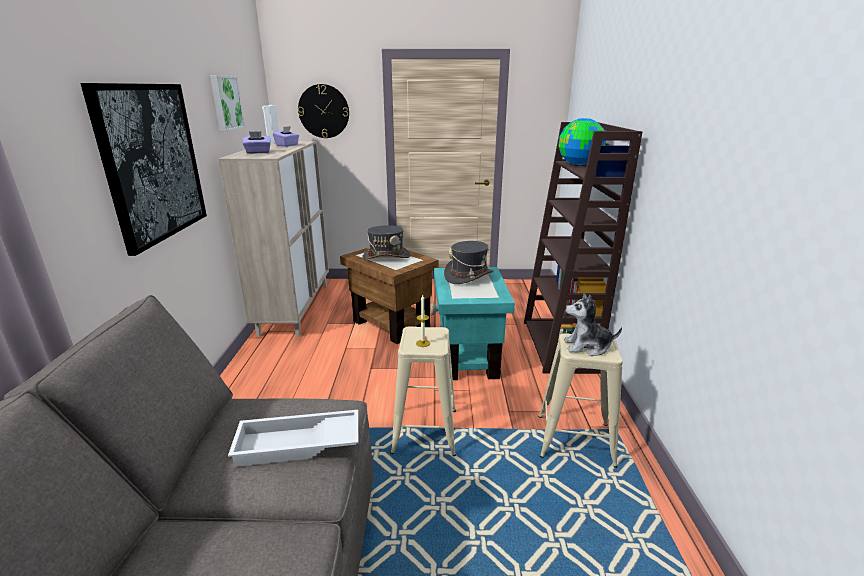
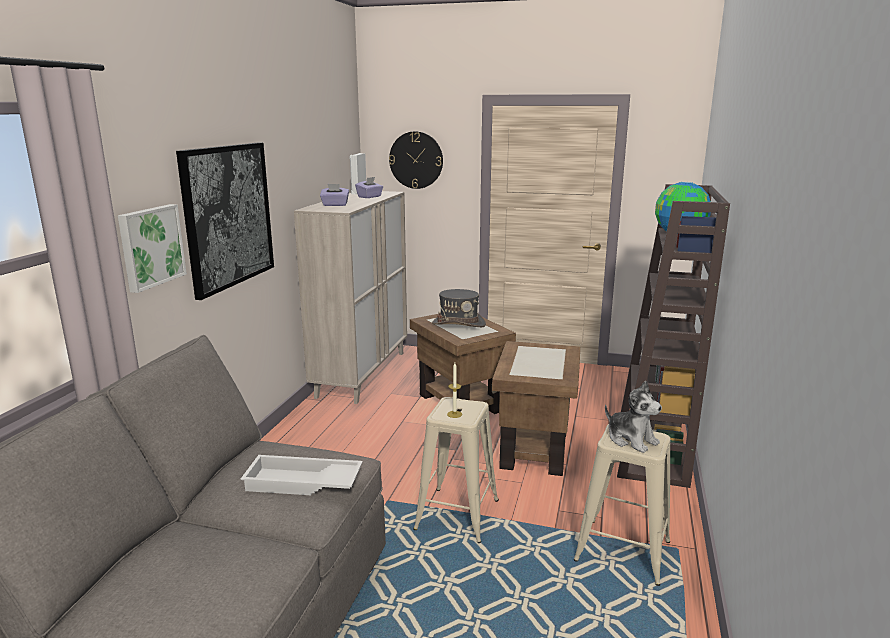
camera: 15 degrees right, 5 degrees down
picture [210,75,245,131] -> picture moved to [118,204,187,293]
turquoise side table [430,267,515,380] -> brown side table [492,341,580,476]
grey hat [444,241,494,284] -> none
plush toy [564,293,622,356] -> plush toy turned 150 degrees counterclockwise [605,381,662,453]

